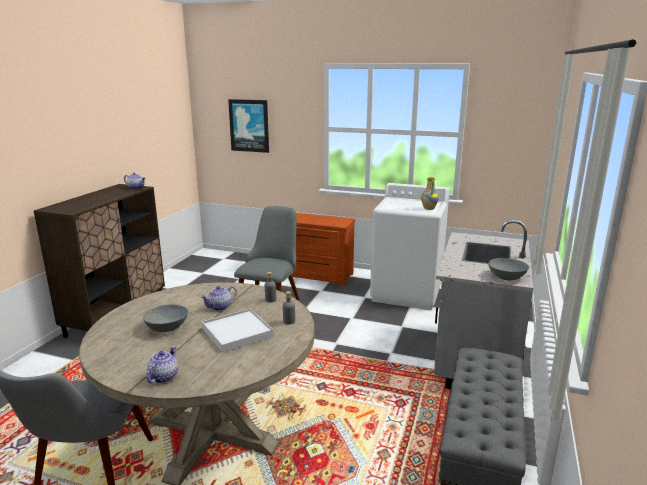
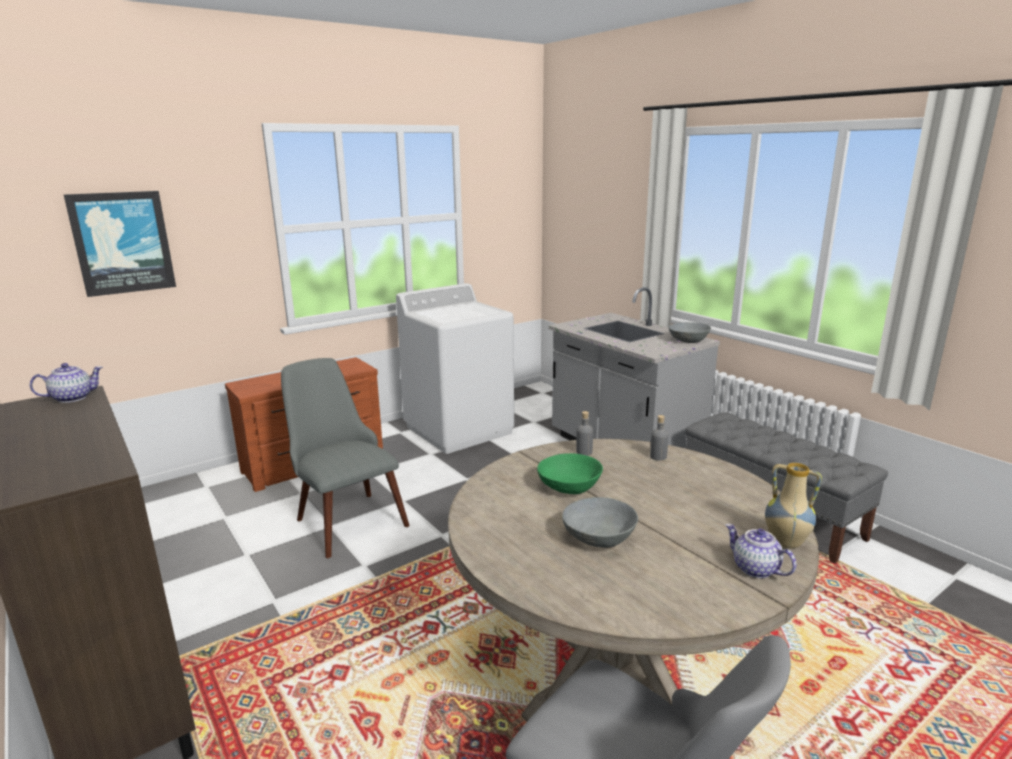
camera: 55 degrees left, 0 degrees up
teapot [201,286,237,311] -> green bowl [537,453,603,494]
white tray [202,309,274,353] -> none
vase [421,177,439,210] -> vase moved to [765,463,822,549]

